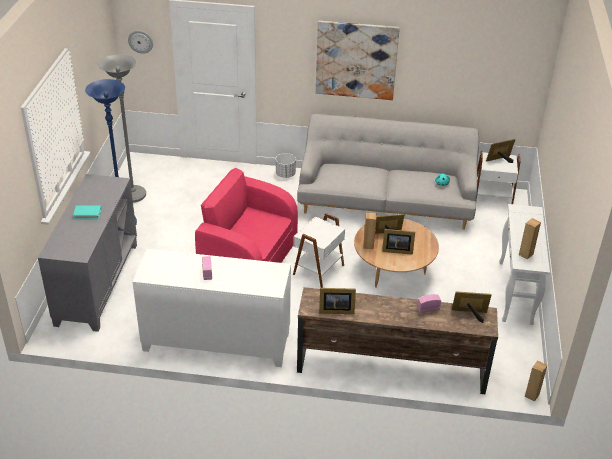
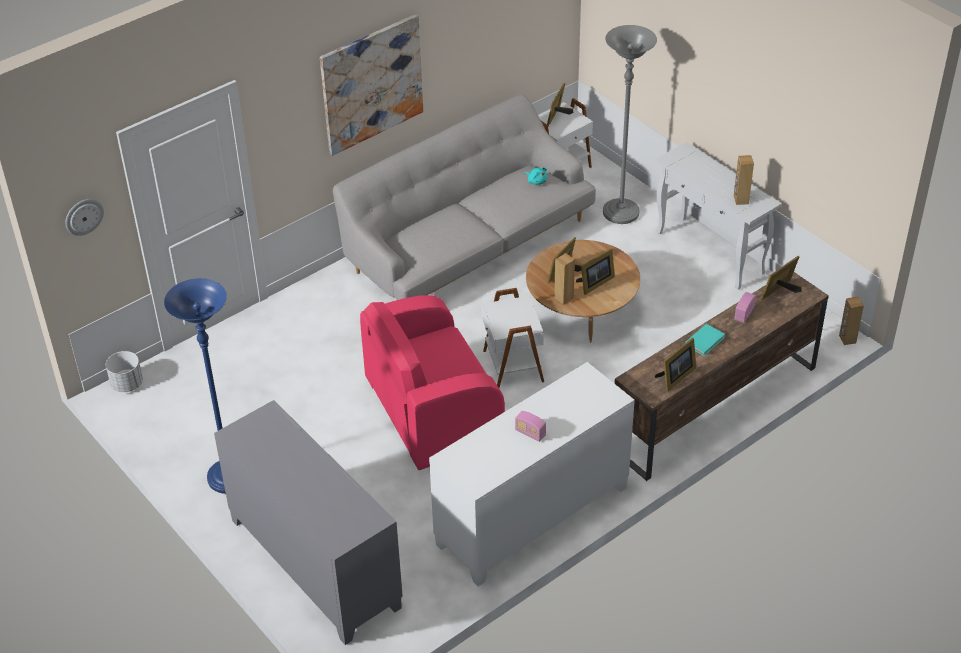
camera: 45 degrees left, 5 degrees up
turquoise book [73,206,101,219] -> turquoise book moved to [685,324,725,356]
grey floor lamp [98,55,146,203] -> grey floor lamp moved to [603,25,657,224]
white planter [276,153,296,178] -> white planter moved to [106,351,143,392]

